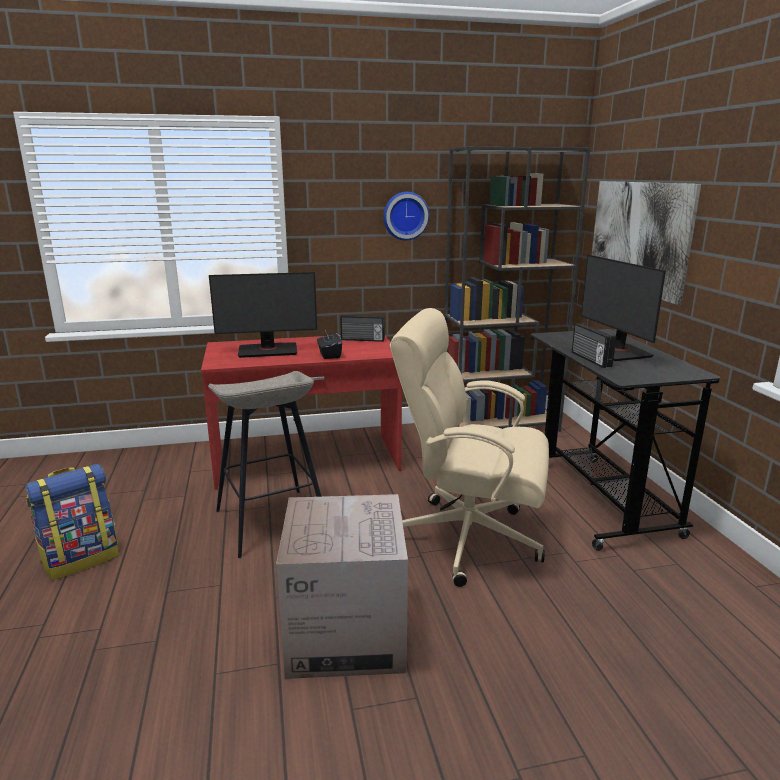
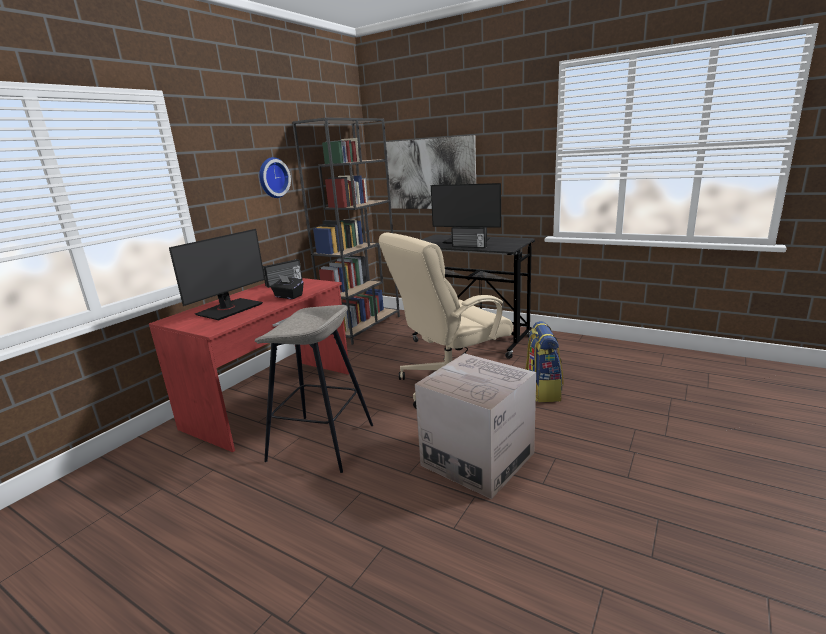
camera: 45 degrees left, 0 degrees up
backpack [25,464,119,580] -> backpack moved to [525,321,563,402]

